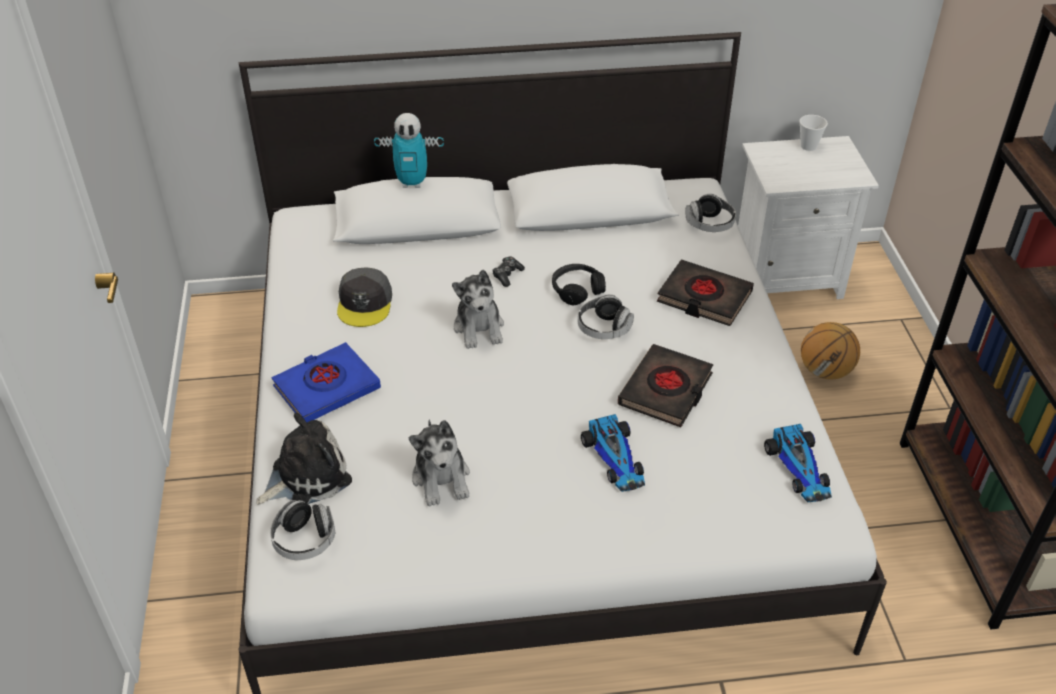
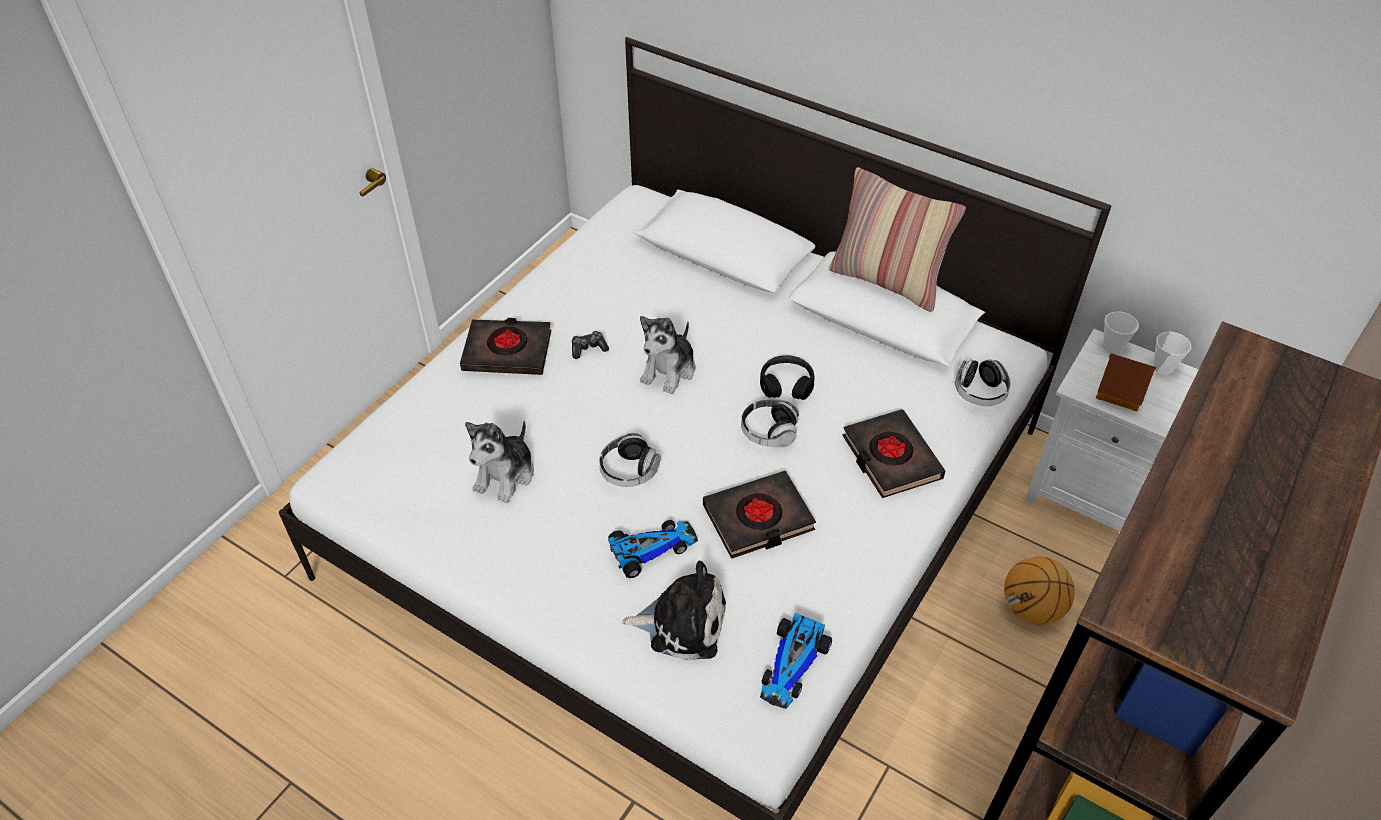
camera: 40 degrees right, 5 degrees up
plush toy [256,413,352,505] -> plush toy moved to [622,561,726,661]
headphones [270,500,335,560] -> headphones moved to [599,433,661,487]
blue book [271,342,381,422] -> black book [460,318,551,375]
grey cap [337,267,392,327] -> none
toy robot [374,113,444,188] -> none
game controller [492,257,525,287] -> game controller moved to [572,331,609,359]
toy car [581,414,645,492] -> toy car turned 135 degrees counterclockwise [608,520,698,578]
none -> pillow [829,167,966,312]
none -> toy house [1096,353,1156,411]
none -> cup [1103,311,1139,354]

